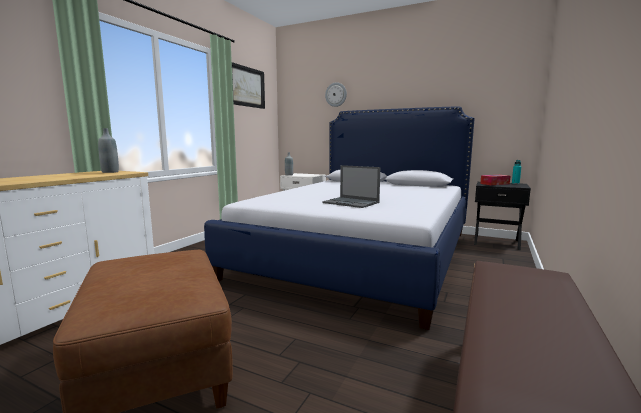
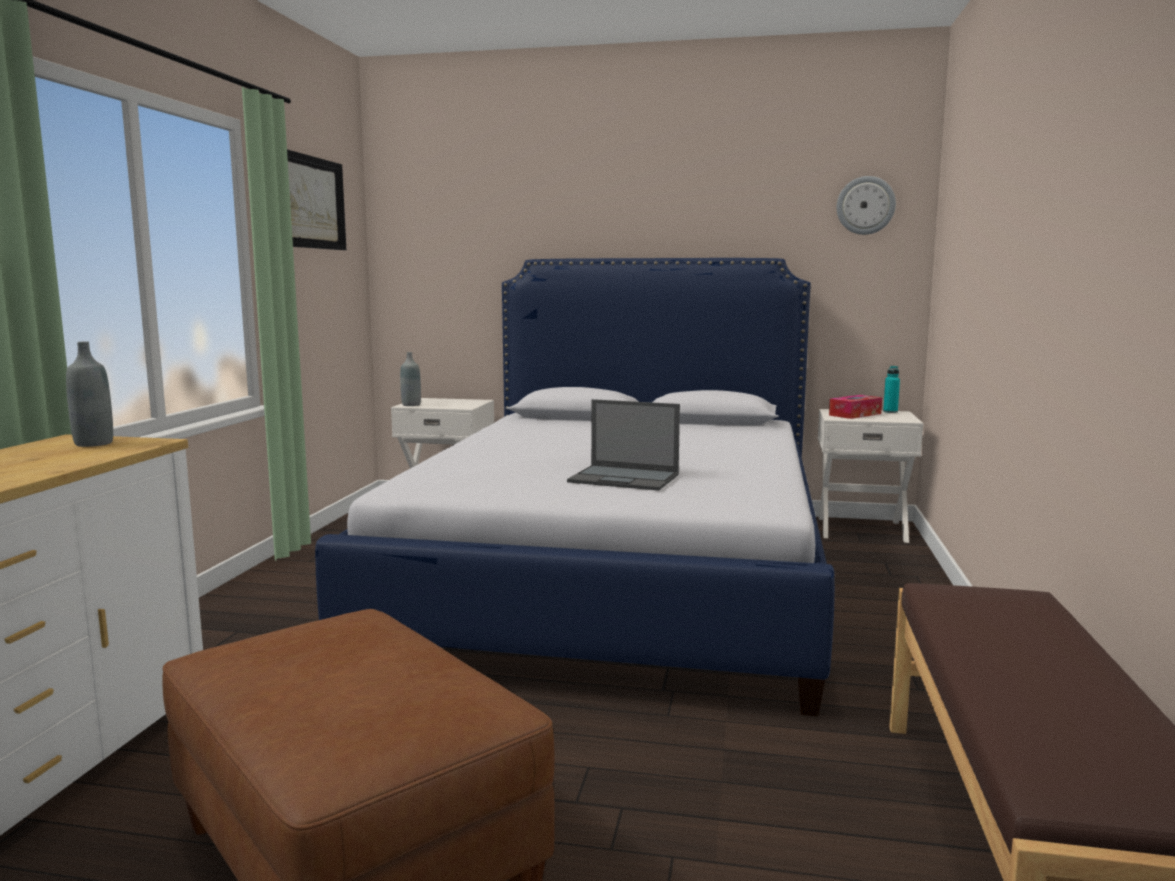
camera: 15 degrees left, 0 degrees up
wall clock [325,82,347,107] -> wall clock moved to [837,176,896,235]
black nightstand [474,182,531,250] -> white nightstand [818,409,923,543]

